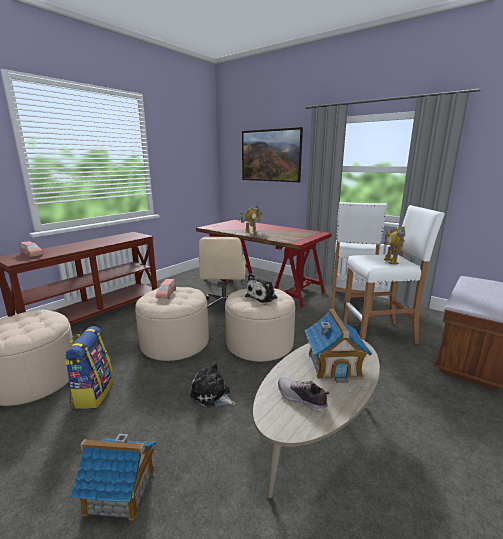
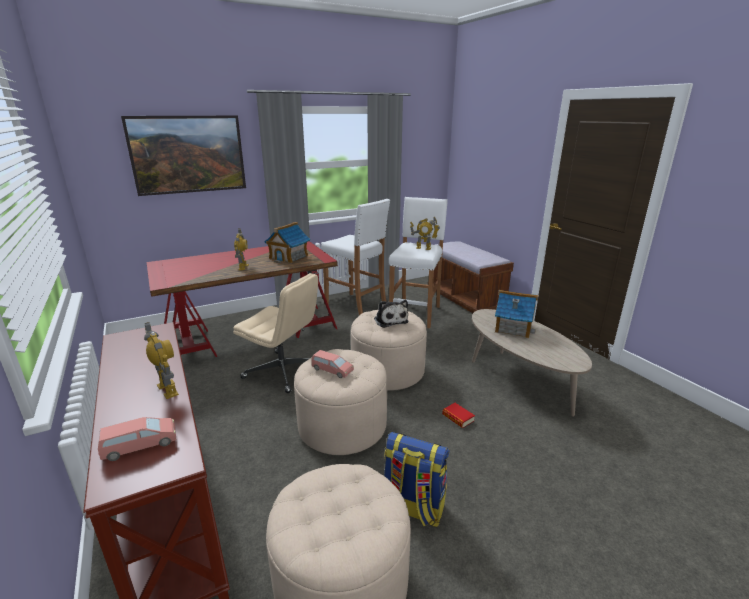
camera: 65 degrees left, 5 degrees up
toy house [70,434,156,520] -> toy house moved to [264,222,311,263]
plush toy [190,362,235,408] -> book [442,403,475,428]
shoe [278,377,330,412] -> none
none -> toy robot [144,322,179,399]

